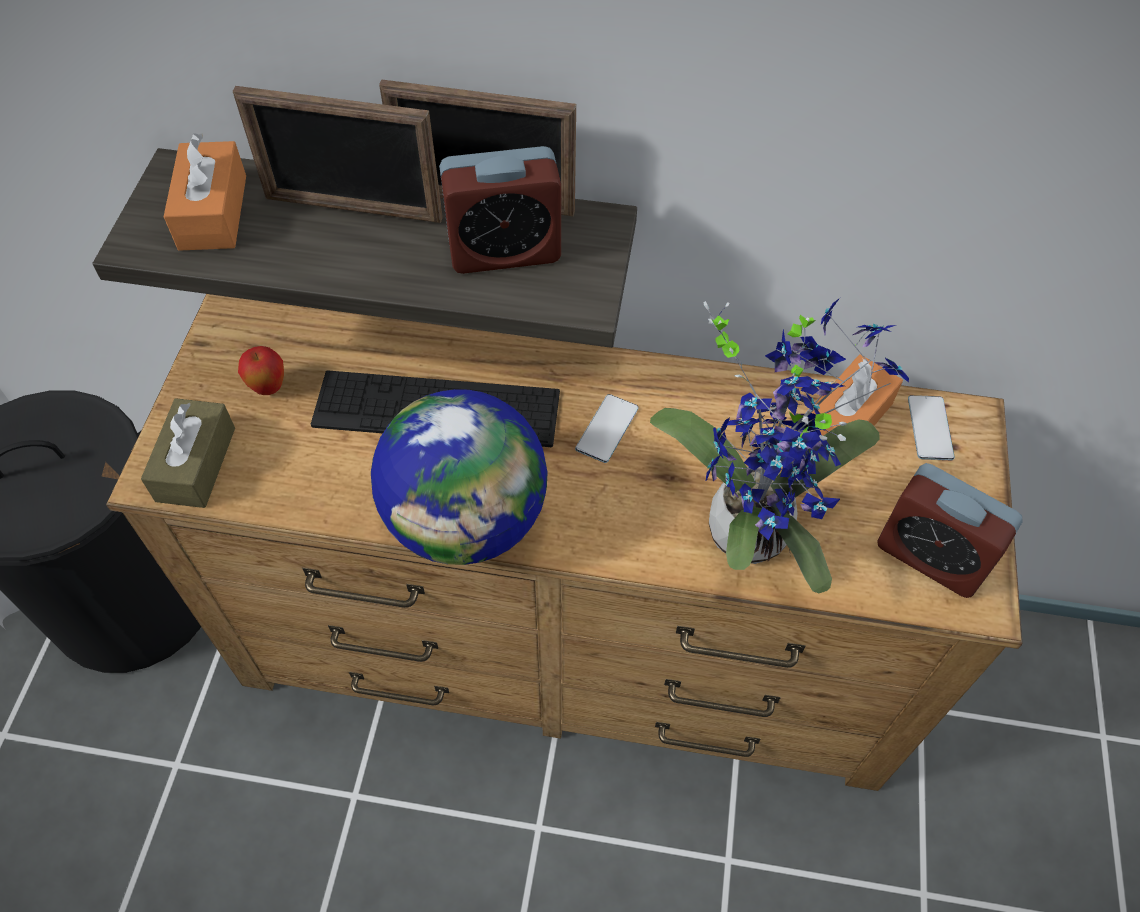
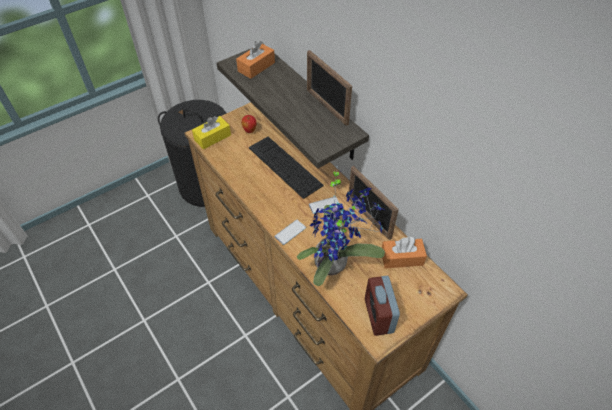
camera: 45 degrees right, 5 degrees down
brown tissue box [141,398,235,508] -> yellow tissue box [192,116,231,150]
picture frame [233,86,443,223] -> picture frame moved to [349,166,399,240]
globe [371,389,547,565] -> none
alarm clock [439,146,561,274] -> none
phone [908,395,955,460] -> phone moved to [274,220,306,245]

